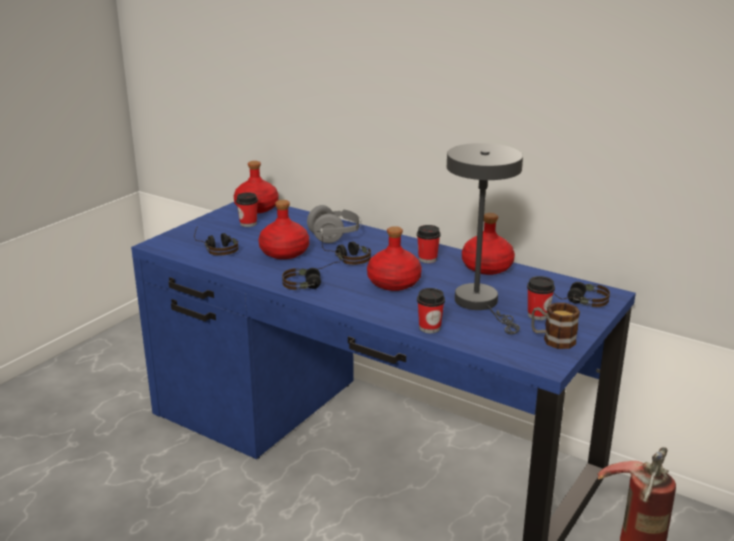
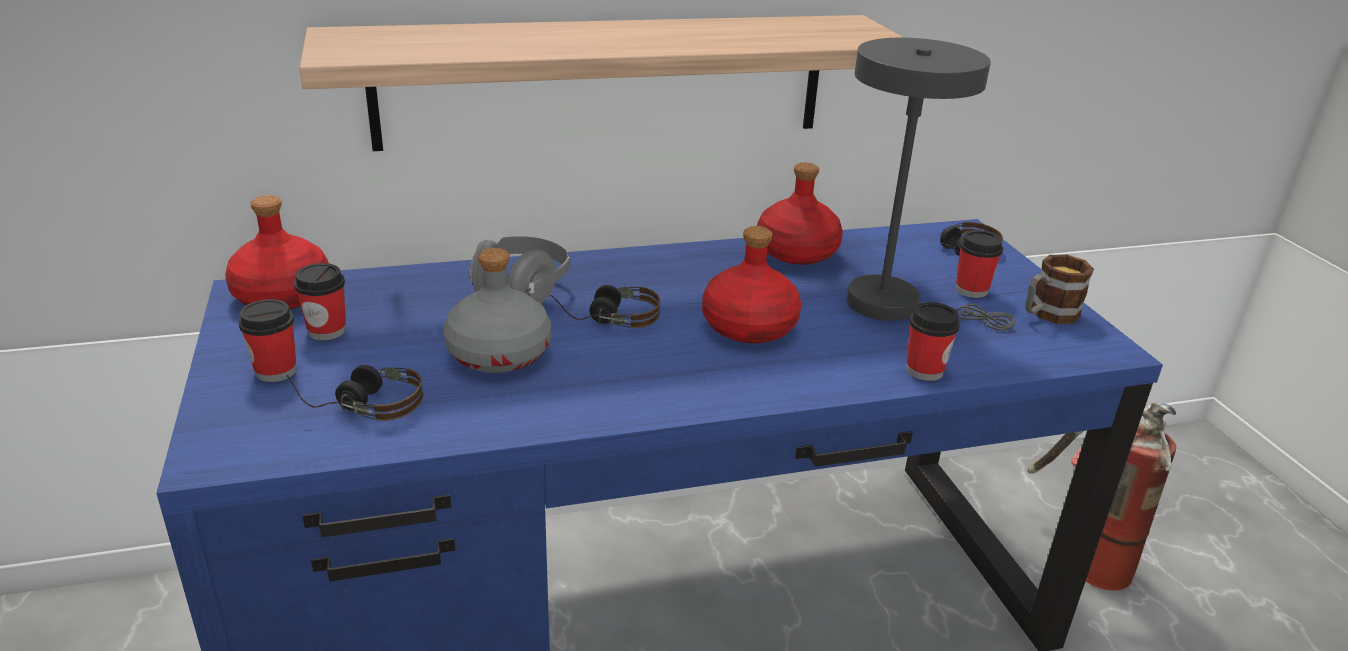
camera: 50 degrees left, 5 degrees up
red bottle [259,200,309,259] -> grey bottle [444,248,551,373]
headphones [282,262,338,290] -> none
cup [417,225,441,263] -> cup moved to [238,299,296,382]
none -> shelf [300,15,904,151]

